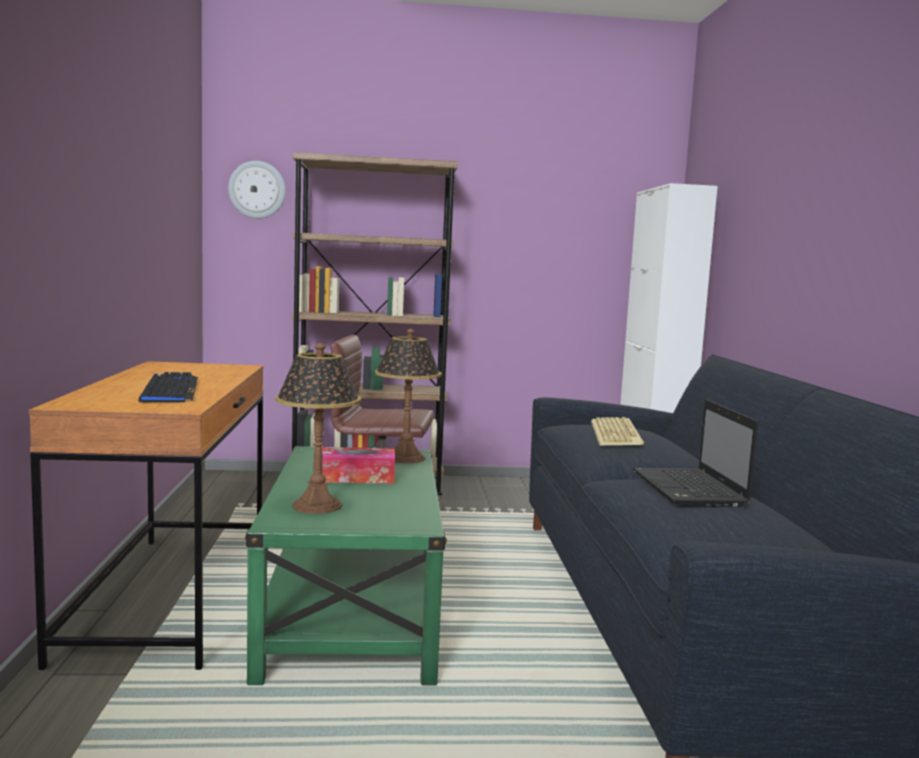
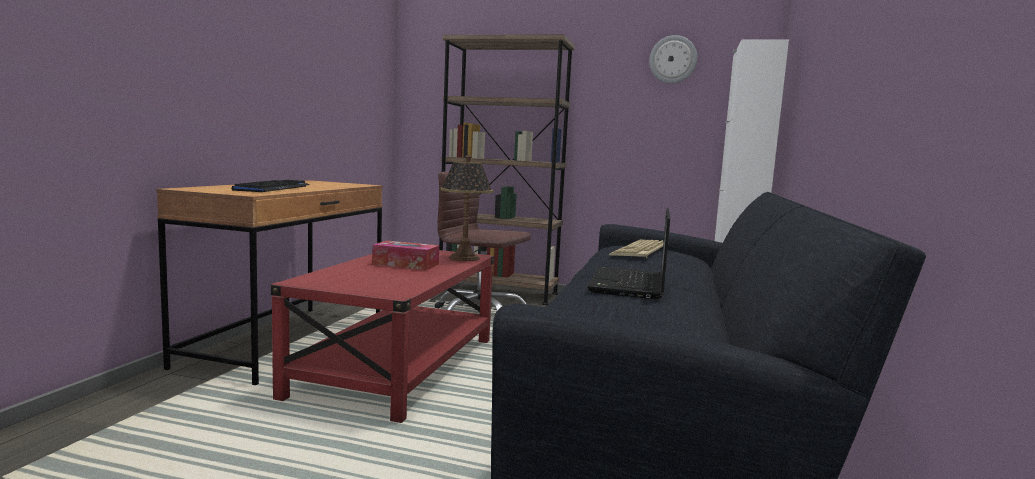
camera: 20 degrees right, 0 degrees up
wall clock [228,161,286,219] -> wall clock moved to [649,35,698,84]
green coffee table [245,446,447,685] -> red coffee table [271,250,494,423]
table lamp [275,343,361,514] -> none

